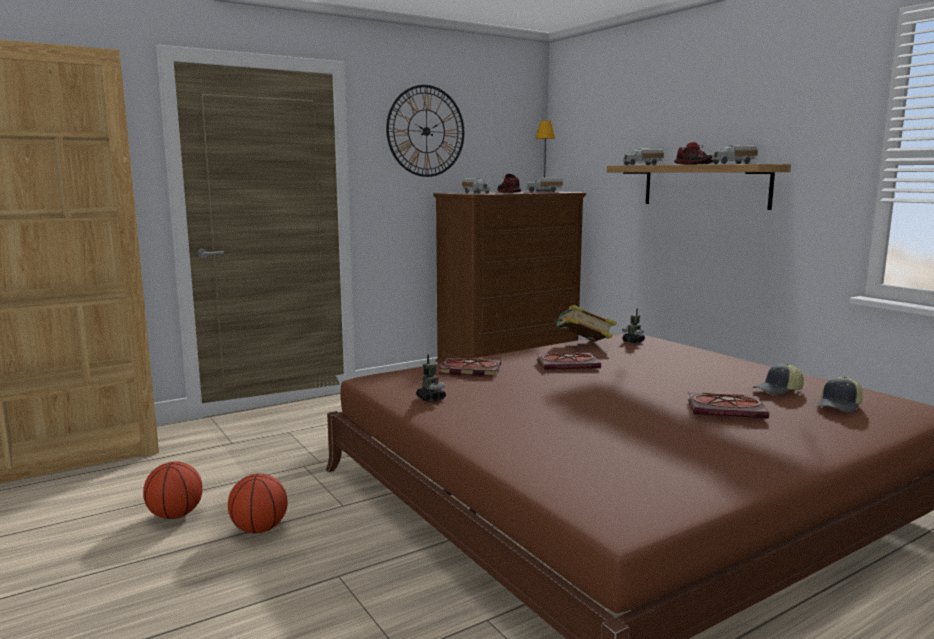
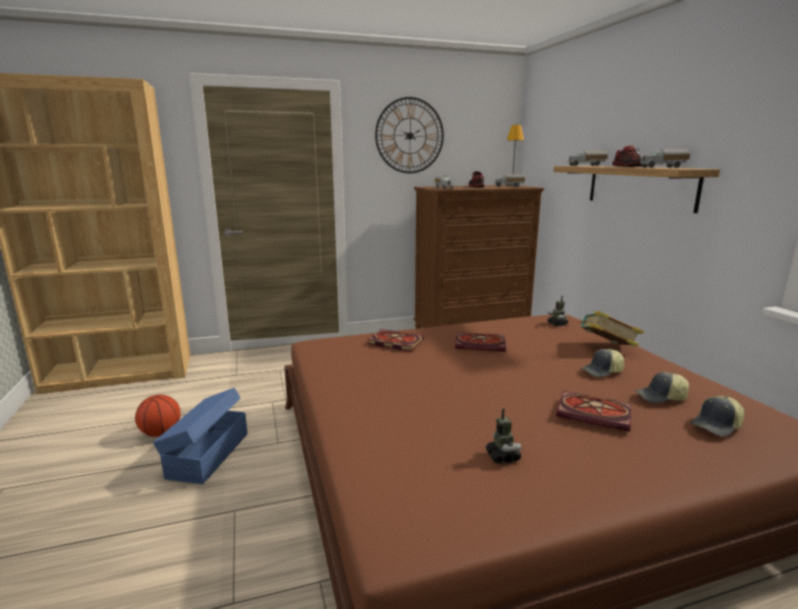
camera: 15 degrees right, 5 degrees up
basketball [228,473,288,534] -> blue storage box [153,388,247,484]
toy robot [416,354,446,402] -> toy robot moved to [486,408,522,464]
book [554,305,617,341] -> book moved to [578,311,644,346]
none -> cap [580,349,624,377]

